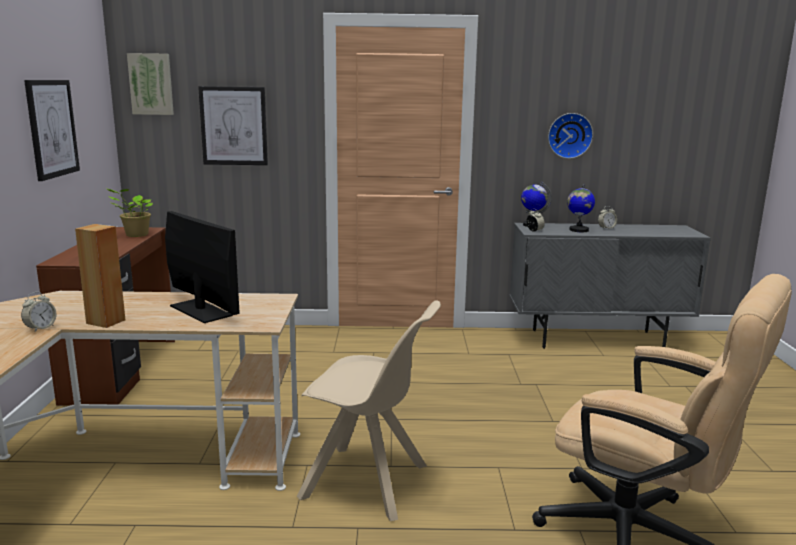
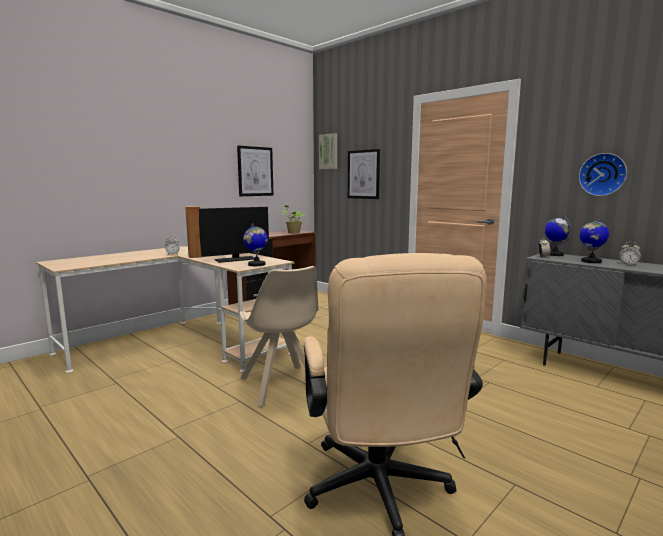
camera: 45 degrees right, 5 degrees down
monitor [165,211,240,323] -> monitor turned 60 degrees clockwise [199,207,269,263]
none -> globe [243,223,268,266]

